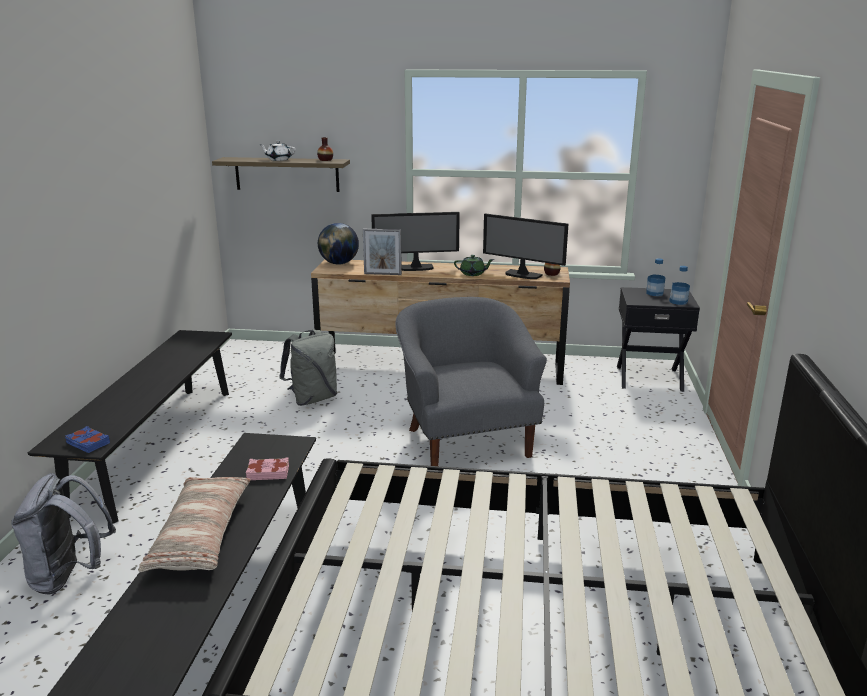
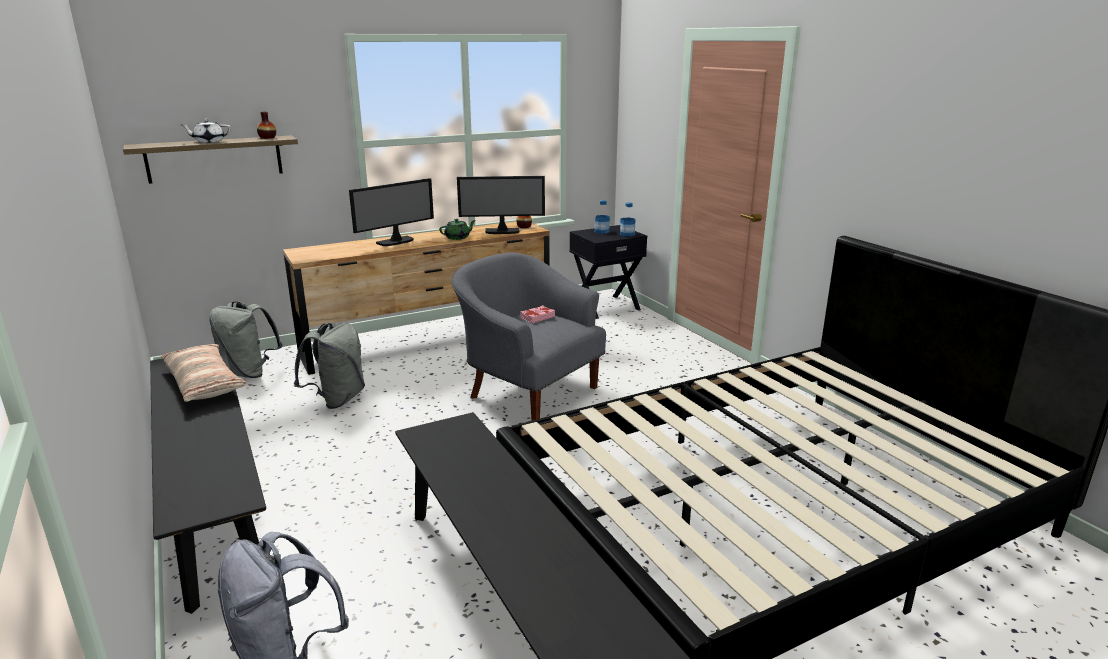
camera: 35 degrees left, 0 degrees up
blue book [65,426,110,453] -> none
pillow [138,477,251,572] -> pillow moved to [161,344,246,402]
pink book [246,457,289,480] -> pink book moved to [520,305,555,323]
globe [318,223,359,265] -> none
picture frame [363,229,402,275] -> none
none -> grey backpack [209,302,283,378]

